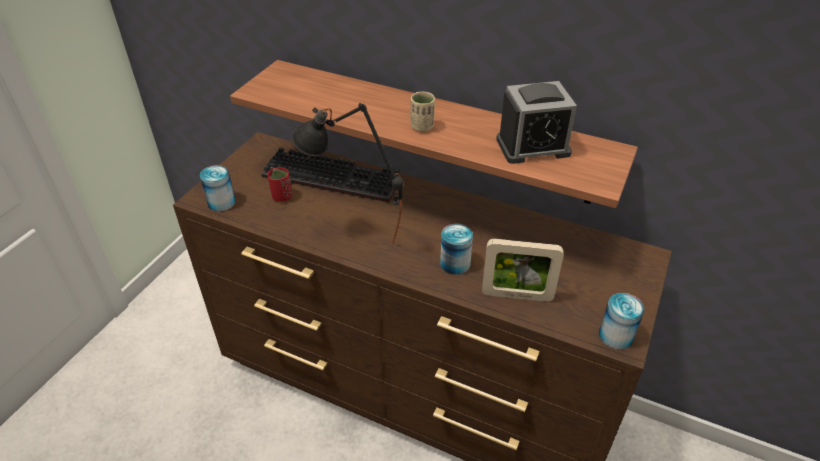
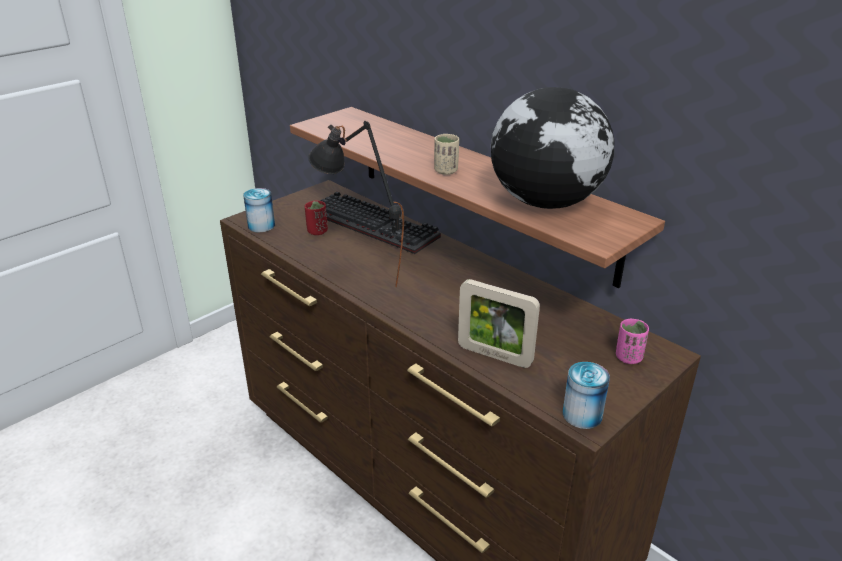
camera: 20 degrees right, 10 degrees down
can [440,224,473,275] -> none
alarm clock [496,81,577,164] -> globe [491,87,615,209]
none -> pink cup [616,319,649,364]

